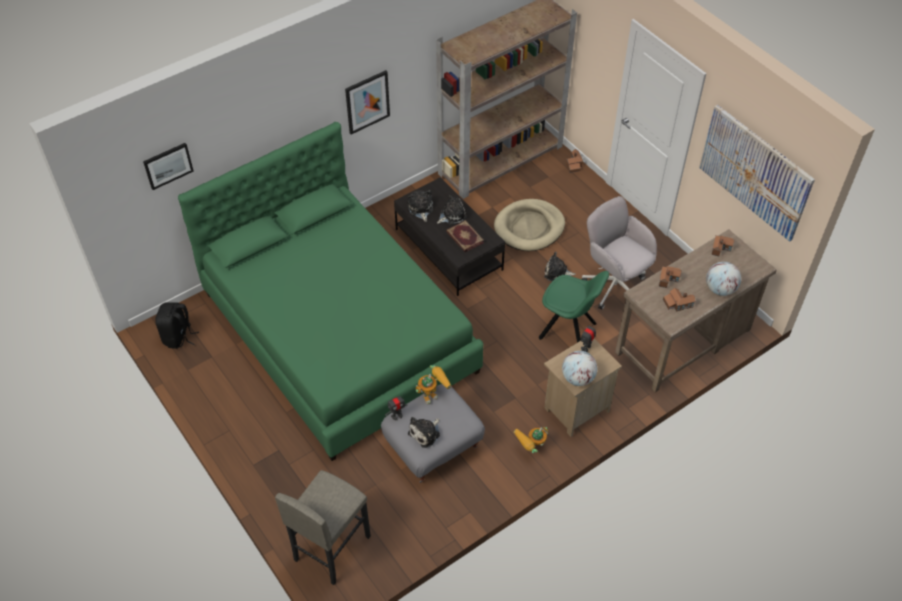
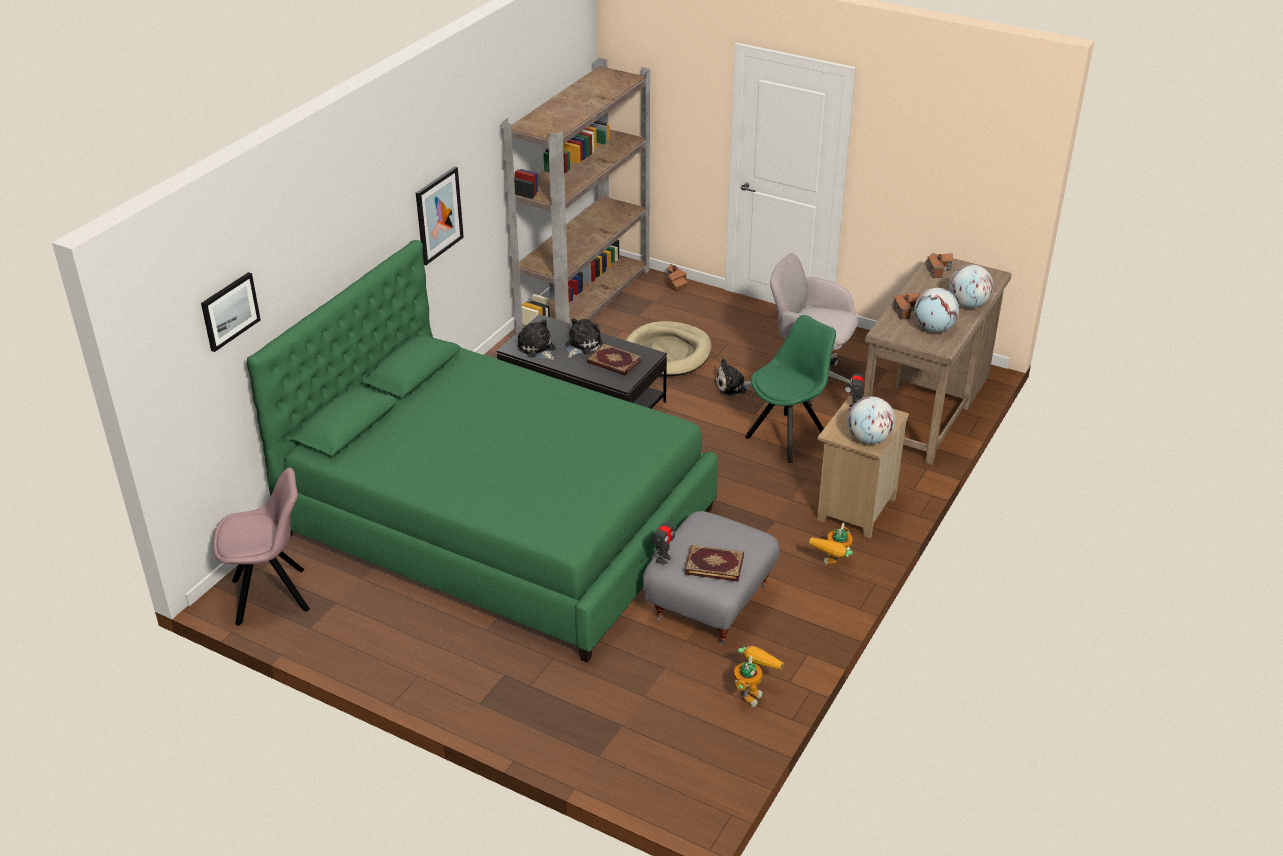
camera: 25 degrees left, 15 degrees down
black backpack [155,303,199,349] -> pink chair [213,468,310,626]
grey stool [275,470,371,585] -> none
plush toy [408,417,440,448] -> book [685,545,744,582]
toy robot [416,365,452,404] -> toy robot moved to [734,646,784,707]
green chair [539,271,609,343] -> green chair turned 45 degrees counterclockwise [745,315,836,463]
toy house [663,288,696,312] -> globe [914,288,959,332]
picture [699,105,815,242] -> none

